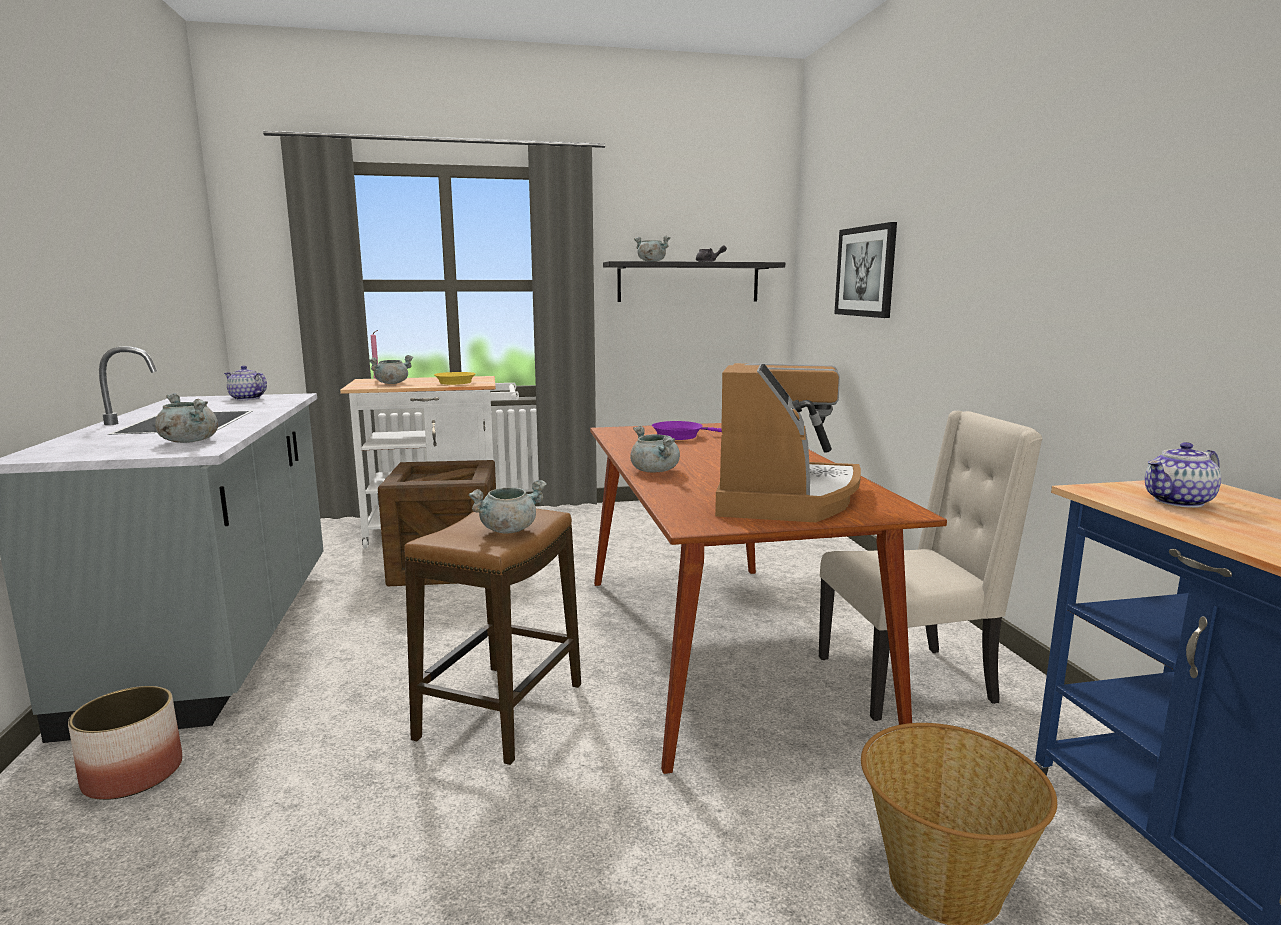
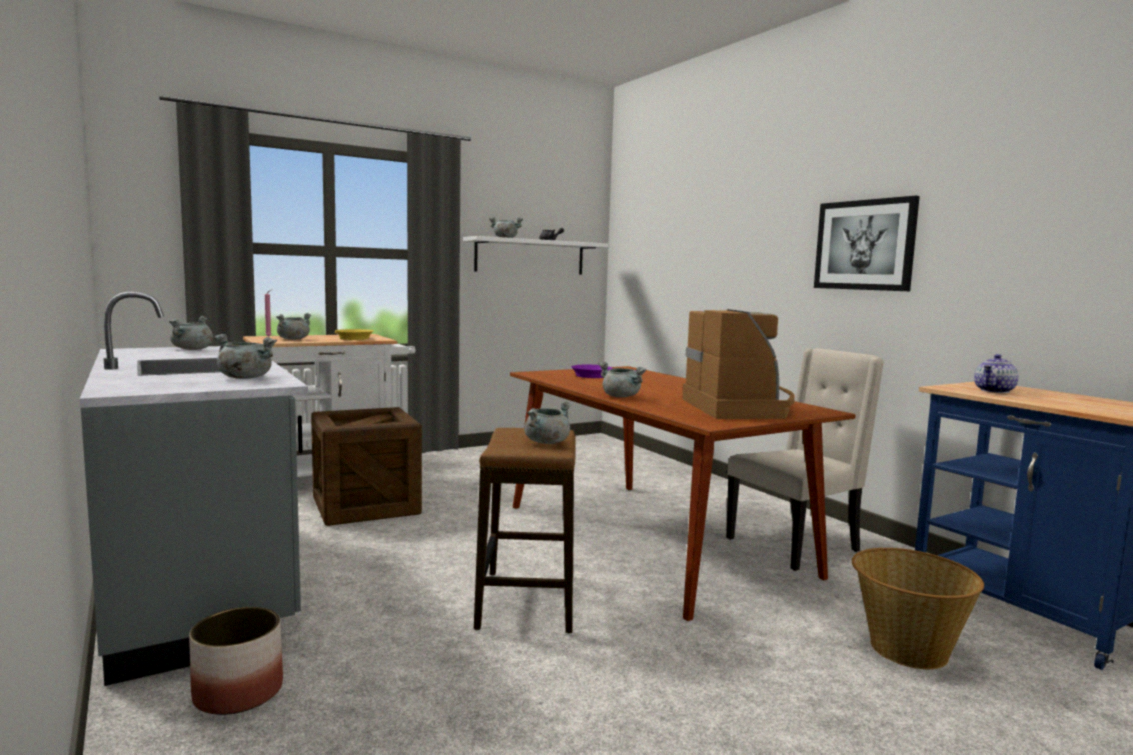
camera: 20 degrees left, 5 degrees down
teapot [224,365,267,400] -> grey cooking pot [169,316,213,350]
black shelf [603,261,785,302] -> white shelf [463,236,609,275]
picture [834,222,897,318] -> picture moved to [814,196,920,291]

